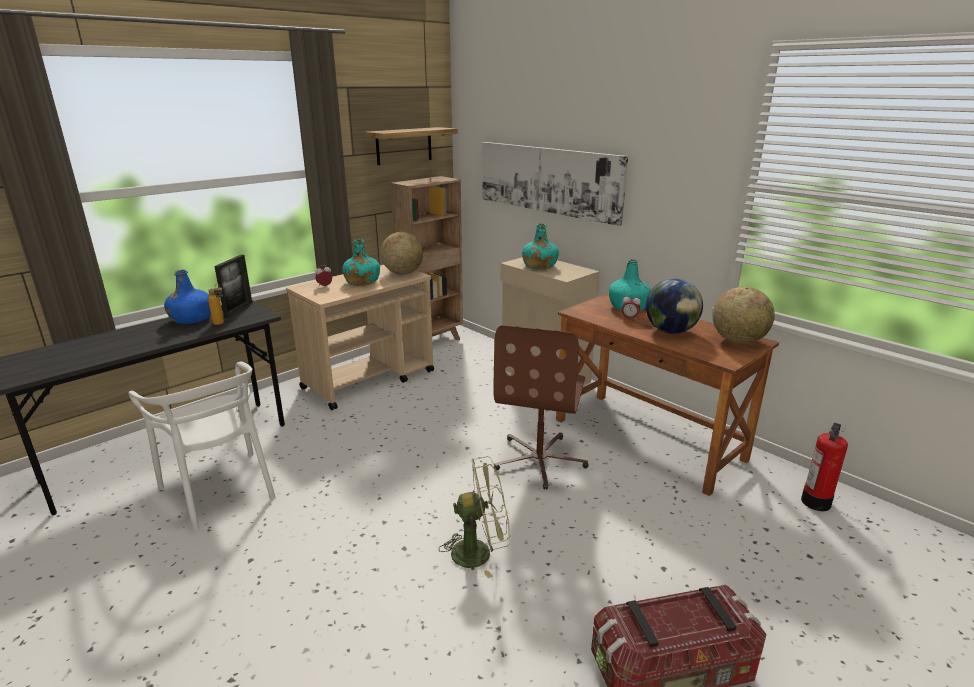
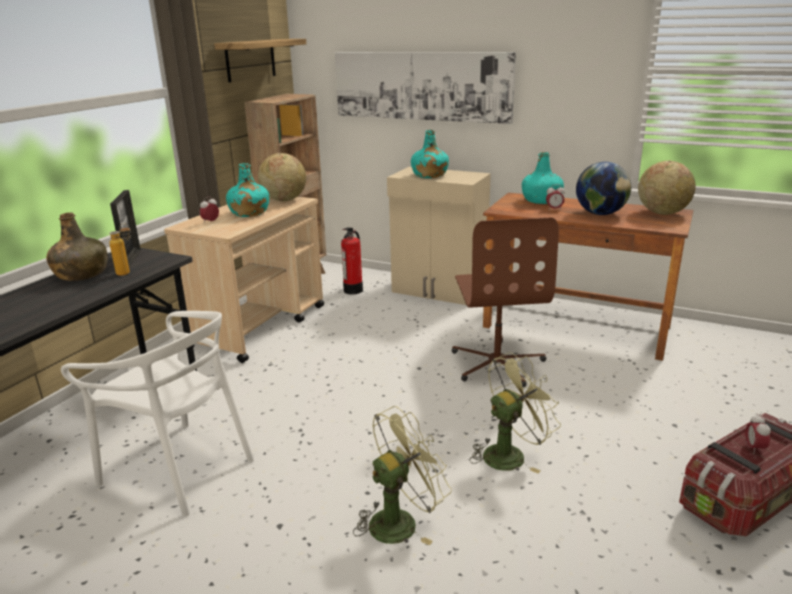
camera: 20 degrees left, 0 degrees up
blue bottle [164,270,211,324] -> green bottle [46,213,108,281]
fire extinguisher [801,423,848,511] -> fire extinguisher moved to [341,227,363,294]
none -> green fan [353,406,452,546]
none -> alarm clock [745,414,771,454]

